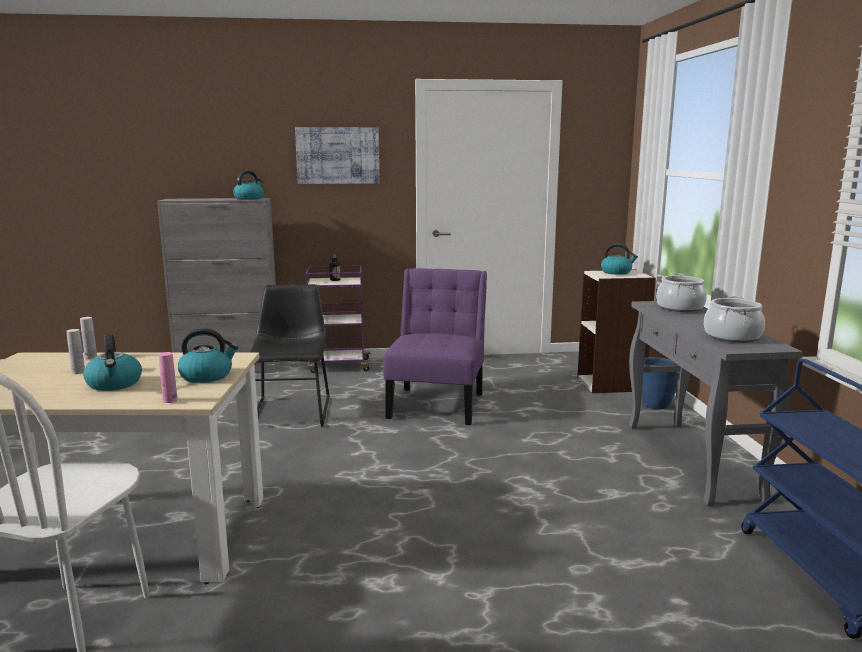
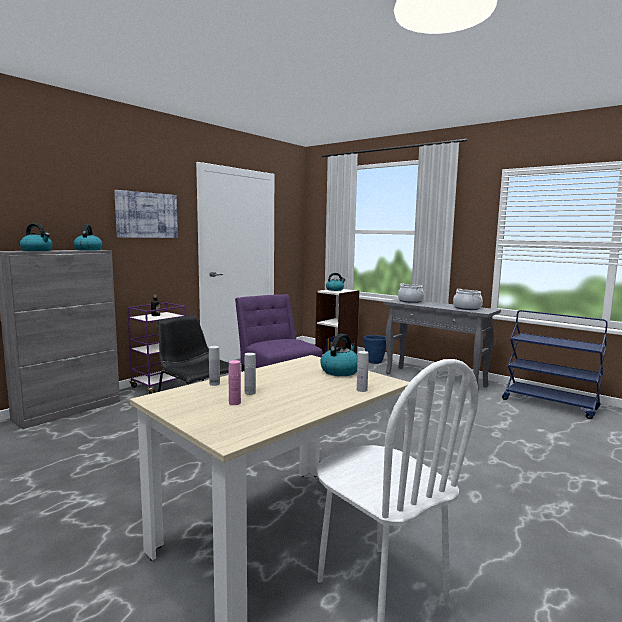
camera: 45 degrees left, 5 degrees down
kettle [83,334,142,391] -> kettle moved to [20,223,53,251]
pink bottle [159,352,177,403] -> pink bottle moved to [229,360,241,405]
none -> white bottle [357,351,369,392]

